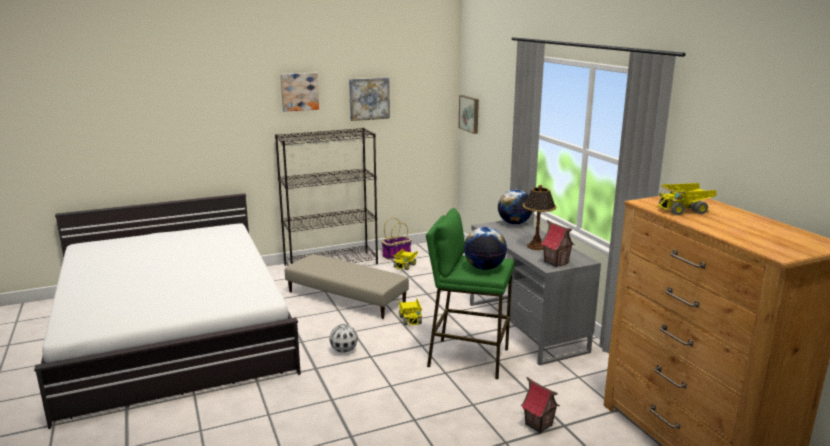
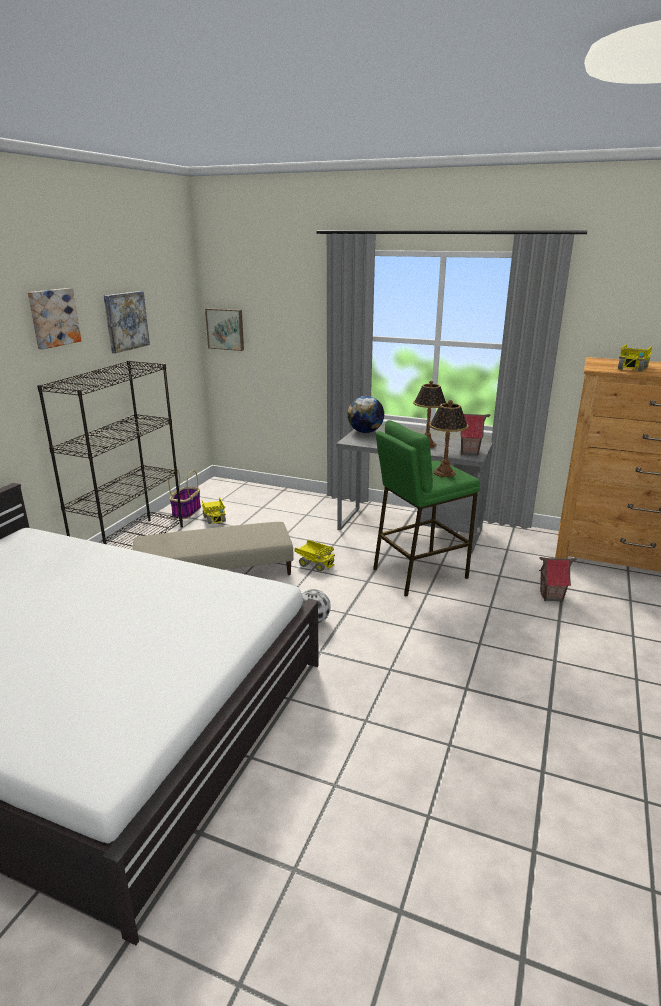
camera: 45 degrees left, 5 degrees up
globe [464,227,507,270] -> table lamp [429,400,469,477]

